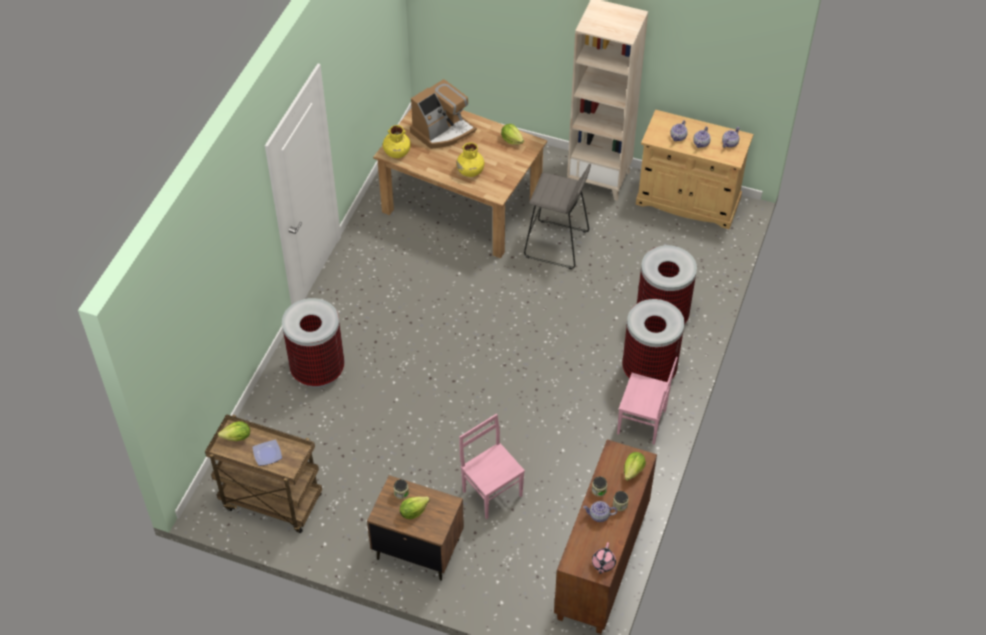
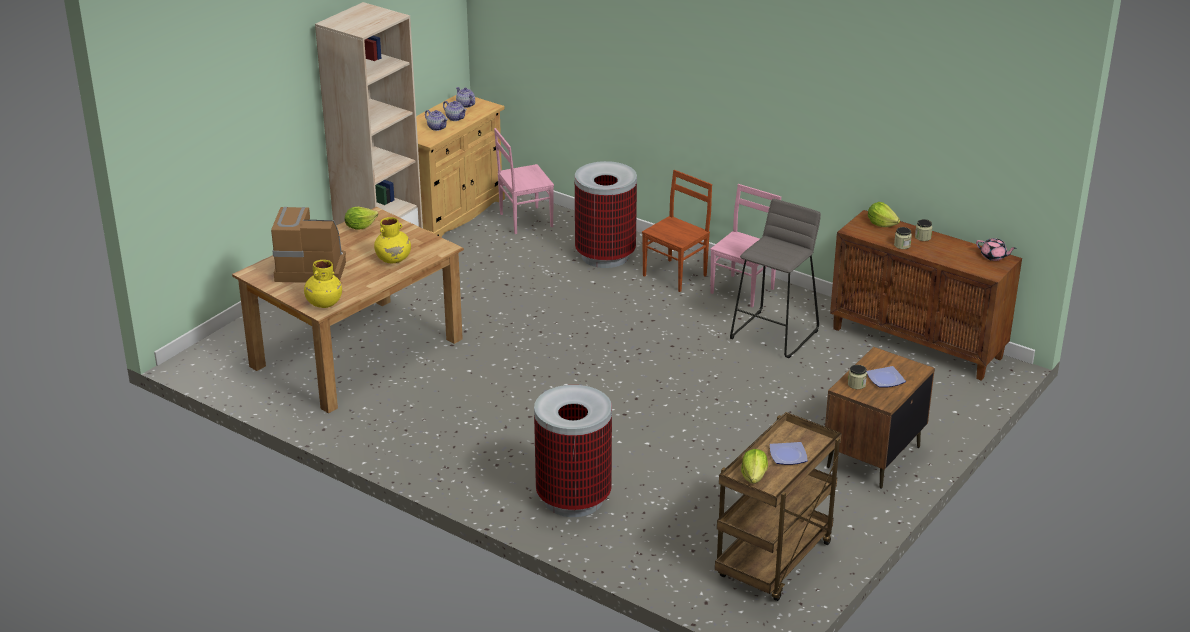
camera: 75 degrees left, 20 degrees down
lettuce [400,497,430,519] -> plate [866,366,906,388]
coffee machine [410,79,477,149] -> coffee machine turned 60 degrees counterclockwise [271,207,346,283]
pink chair [459,414,525,519] -> pink chair moved to [494,128,554,234]
grey stool [524,164,591,269] -> grey stool moved to [730,199,821,358]
teapot [583,501,617,522] -> none
trash can [622,299,684,382] -> brown chair [642,170,712,292]

